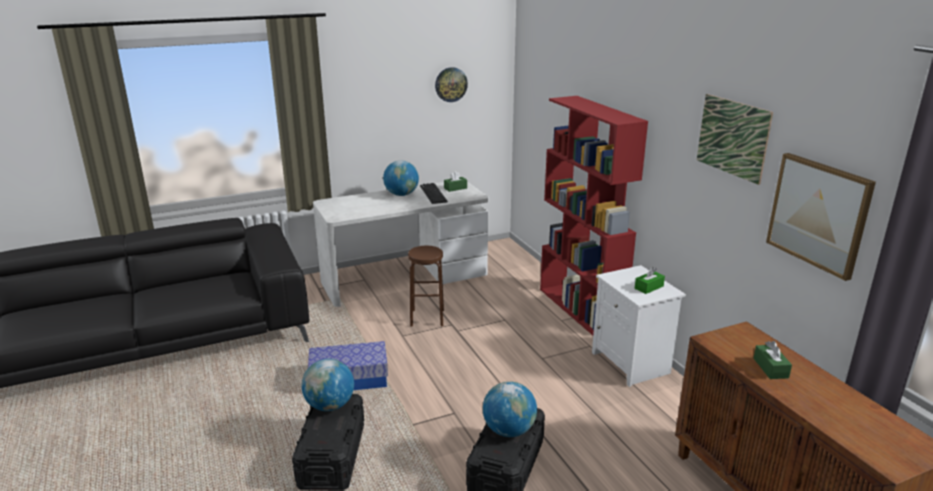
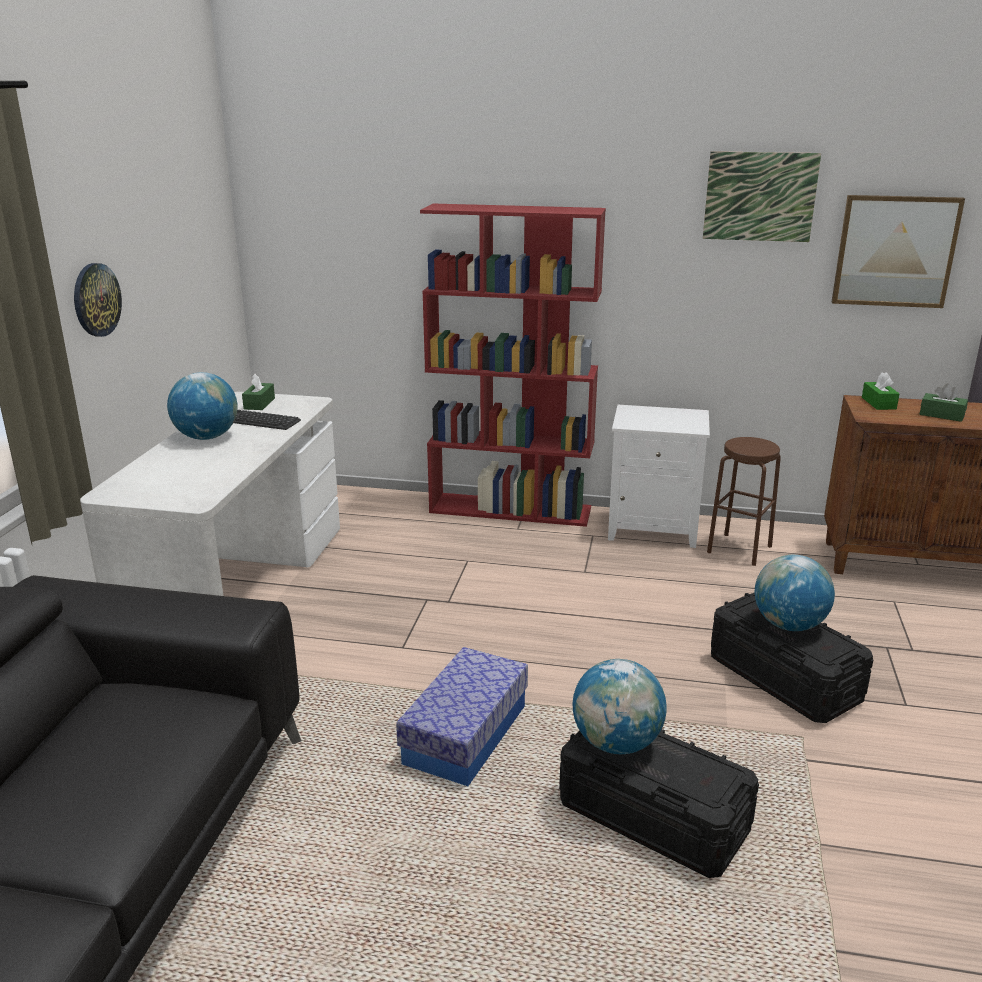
camera: 55 degrees left, 0 degrees up
brown stool [408,246,444,327] -> brown stool moved to [707,437,781,566]
wall clock [435,67,468,102] -> wall clock moved to [74,263,122,337]
green tissue box [635,267,665,294] -> green tissue box moved to [862,372,899,410]

